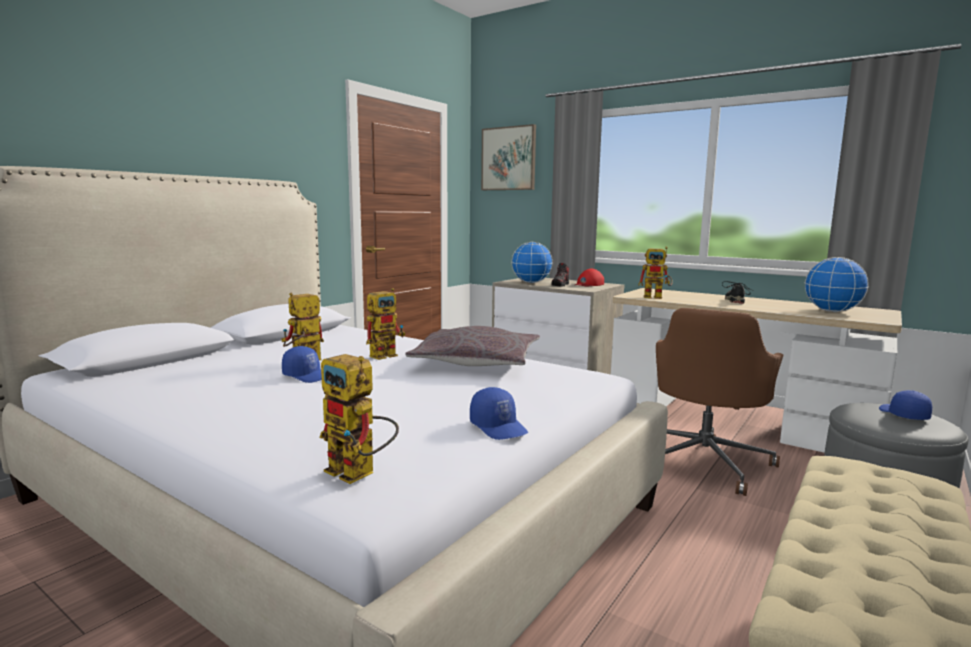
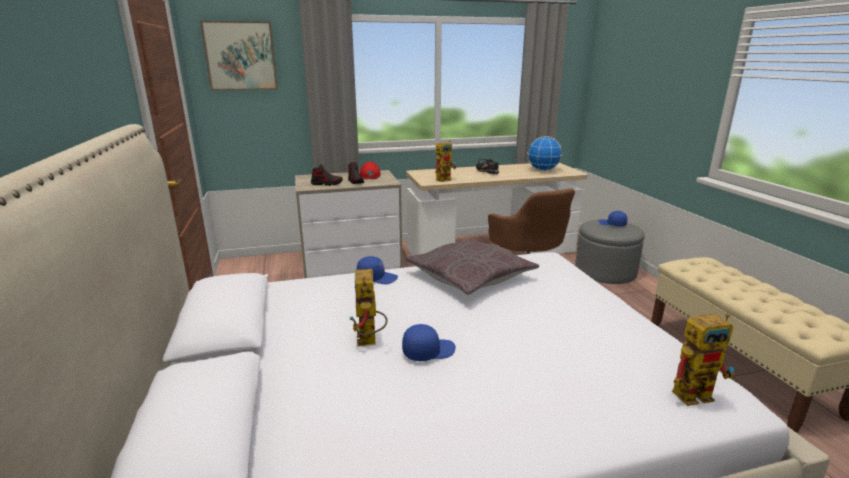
camera: 50 degrees left, 10 degrees up
toy robot [366,288,405,360] -> none
blue cap [470,387,528,440] -> blue cap moved to [357,256,398,284]
globe [512,242,553,283] -> shoe [311,164,343,186]

